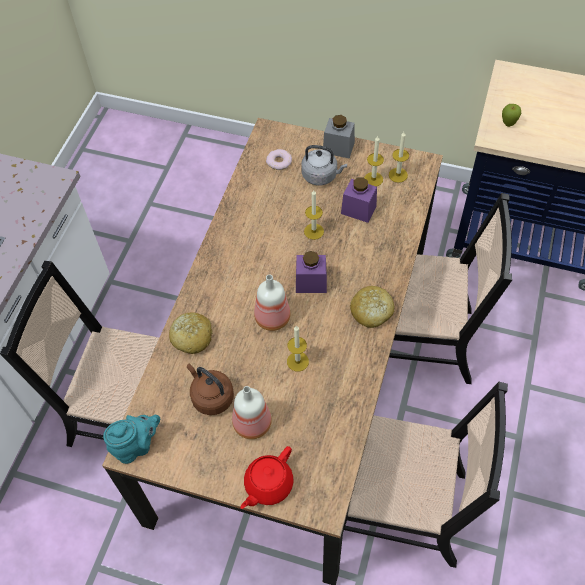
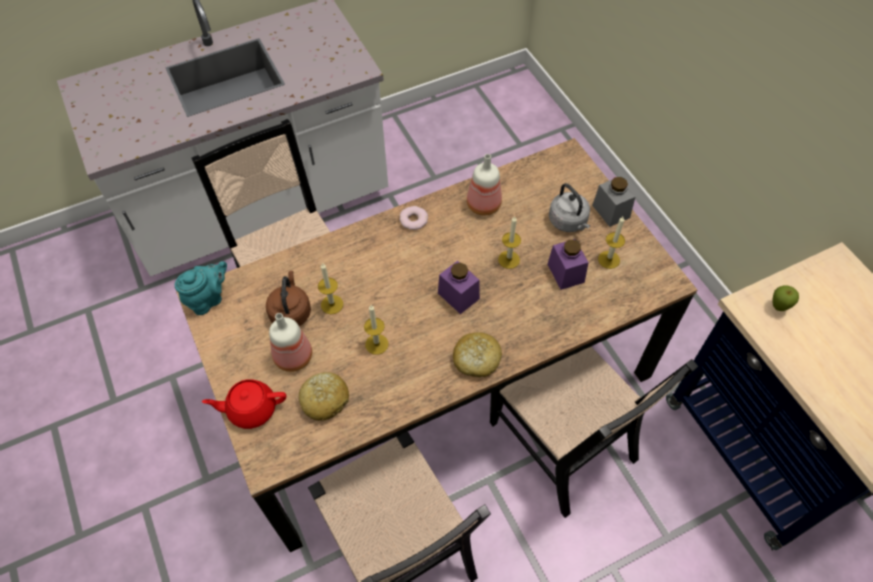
camera: 45 degrees right, 0 degrees up
turquoise teapot [103,415,160,464] -> turquoise teapot turned 60 degrees counterclockwise [175,261,227,315]
bread [169,313,212,354] -> bread moved to [299,372,349,421]
bottle [254,274,290,331] -> bottle moved to [467,154,502,215]
donut [266,149,292,170] -> donut moved to [399,206,428,230]
candle [389,132,409,183] -> candle moved to [318,263,343,314]

